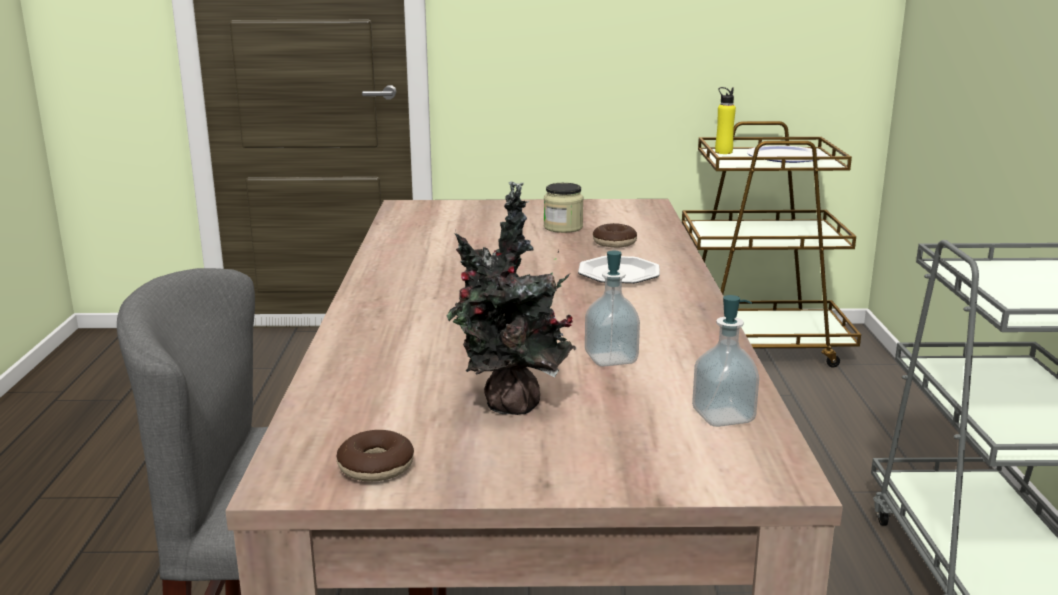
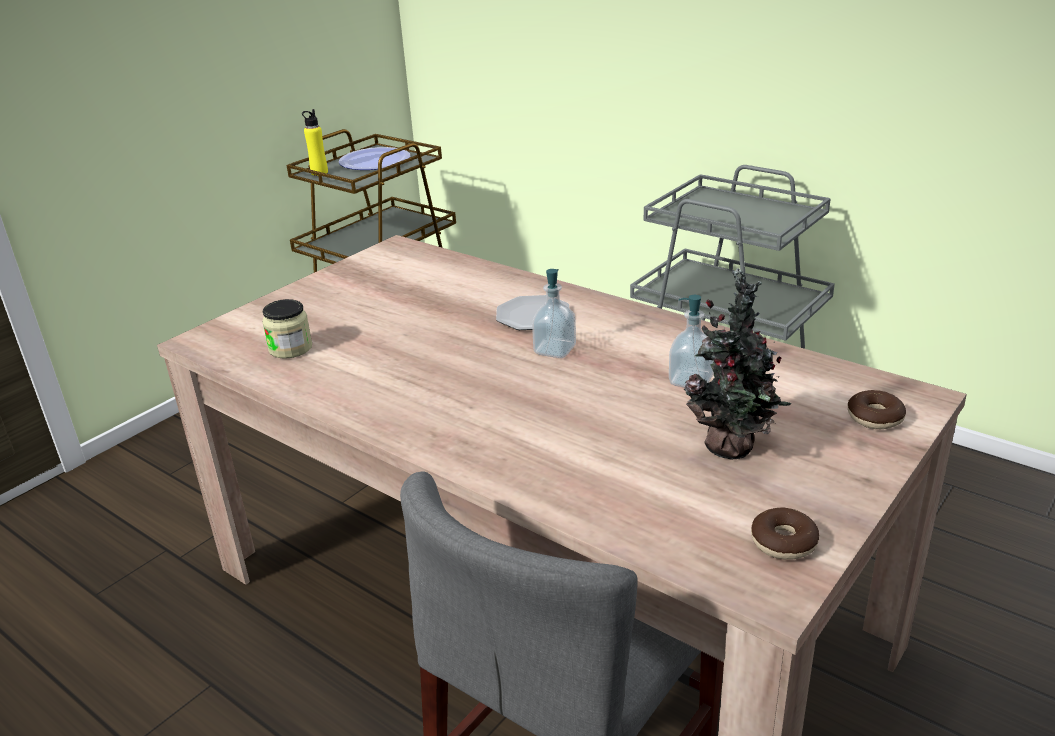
camera: 50 degrees left, 10 degrees up
jar [544,183,584,233] -> jar moved to [262,299,312,358]
donut [593,223,637,248] -> donut moved to [848,390,906,429]
soap dispenser [692,295,759,427] -> soap dispenser moved to [532,269,576,358]

